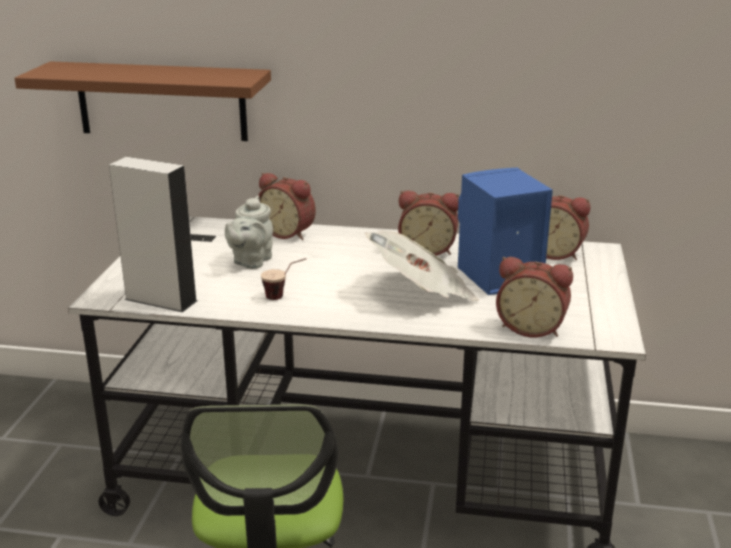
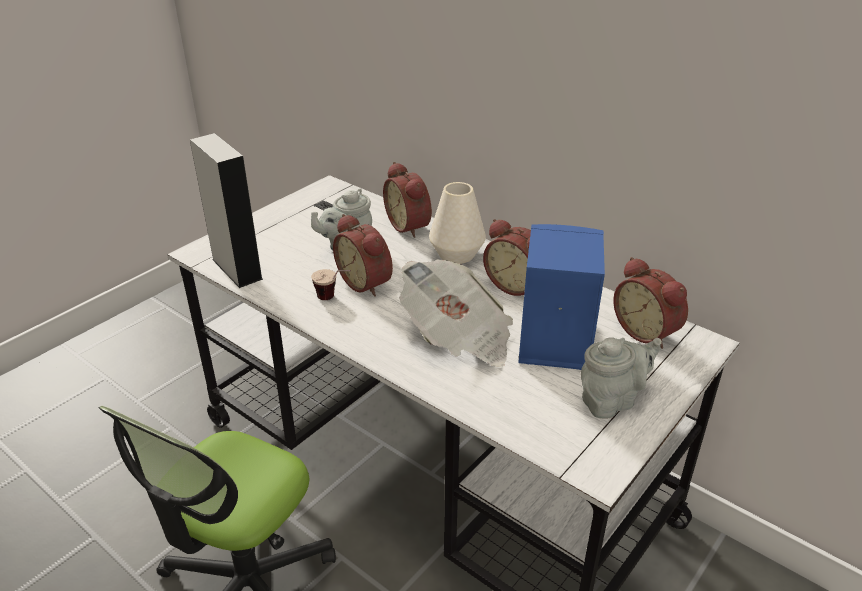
camera: 30 degrees right, 10 degrees up
brown shelf [14,61,271,141] -> none
alarm clock [496,257,573,337] -> alarm clock moved to [333,214,393,297]
none -> white vase [429,182,486,264]
none -> grey teapot [581,337,662,419]

